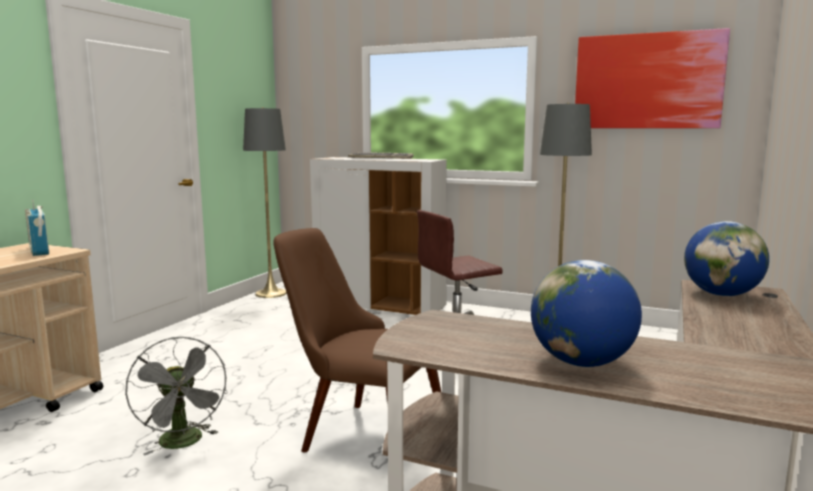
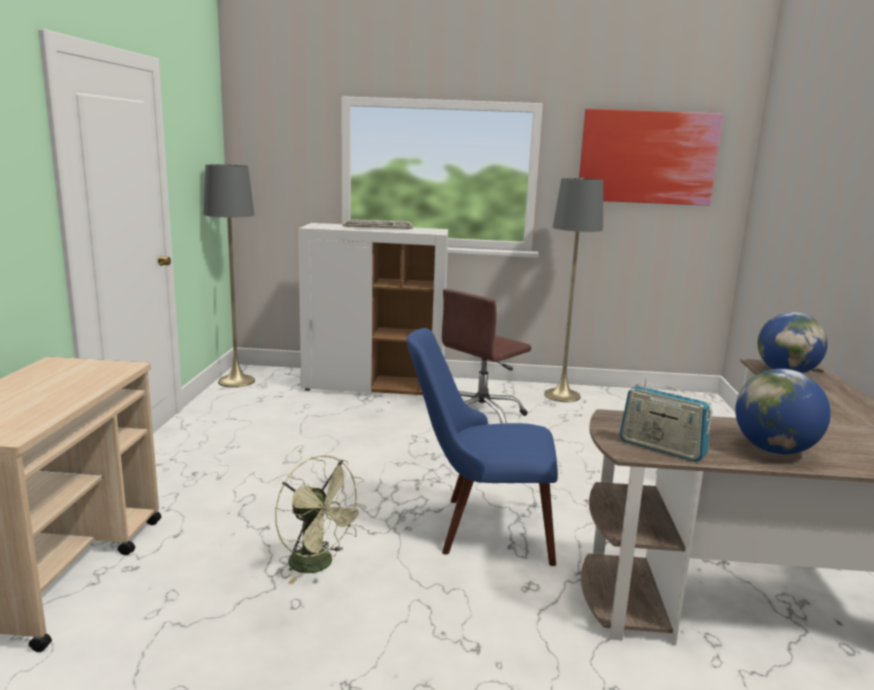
camera: 20 degrees left, 5 degrees up
radio [25,200,49,256] -> radio moved to [619,376,713,462]
grey fan [125,337,227,455] -> green fan [275,455,366,584]
brown chair [273,228,441,479] -> blue chair [407,328,558,566]

